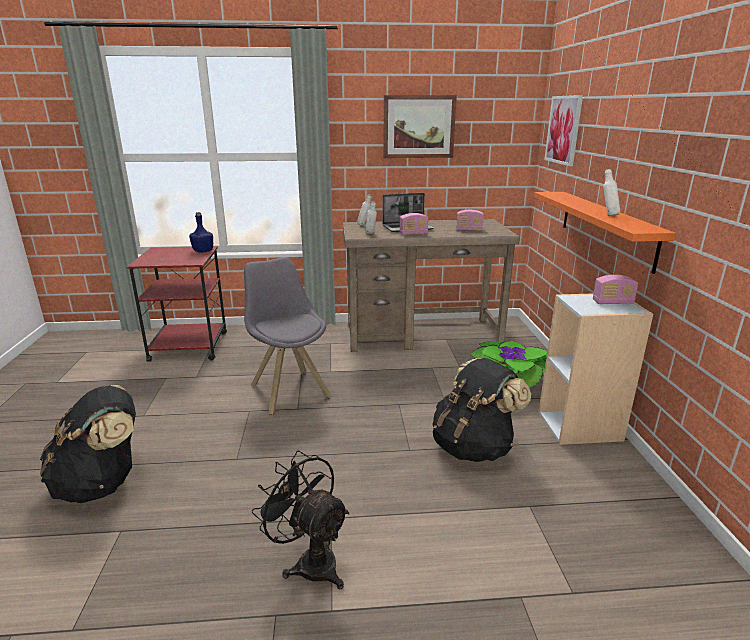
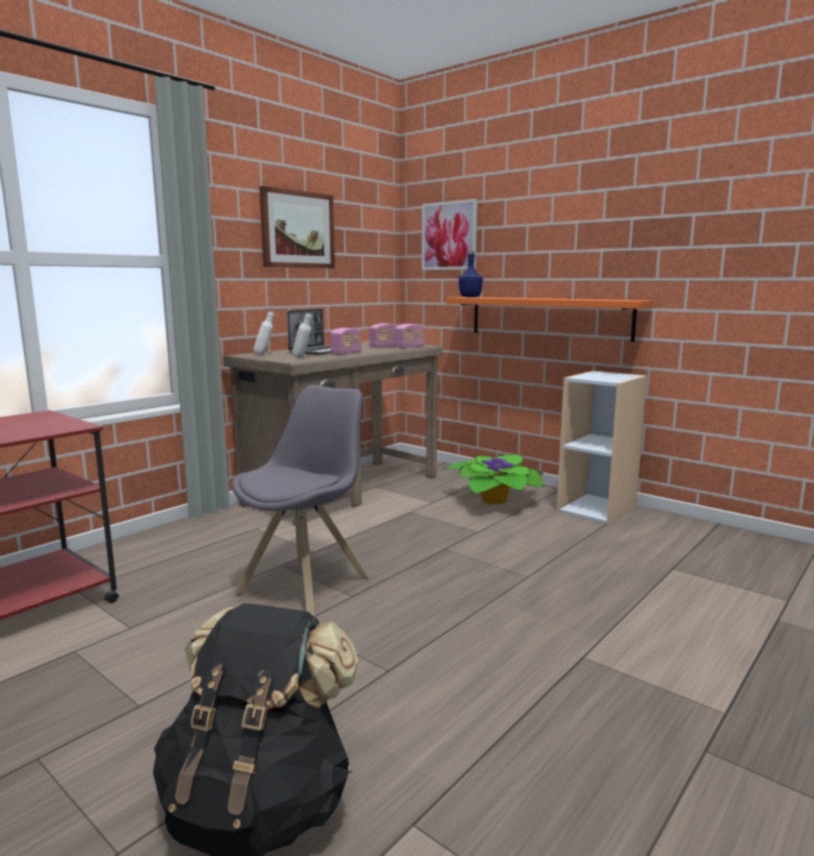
camera: 45 degrees left, 10 degrees down
blue bottle [189,212,213,253] -> blue bottle moved to [459,251,483,297]
grey chair [244,257,332,415] -> grey chair turned 105 degrees clockwise [232,385,369,617]
black fan [252,450,349,590] -> none
black backpack [432,358,531,462] -> none
radio [593,275,638,304] -> radio moved to [395,324,425,349]
white bottle [603,169,620,216] -> none

